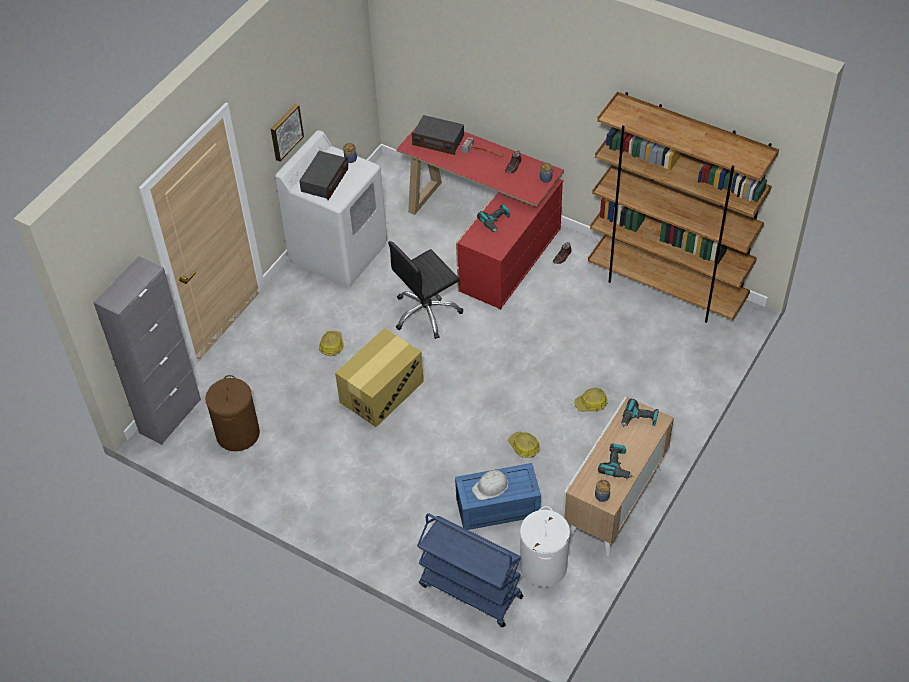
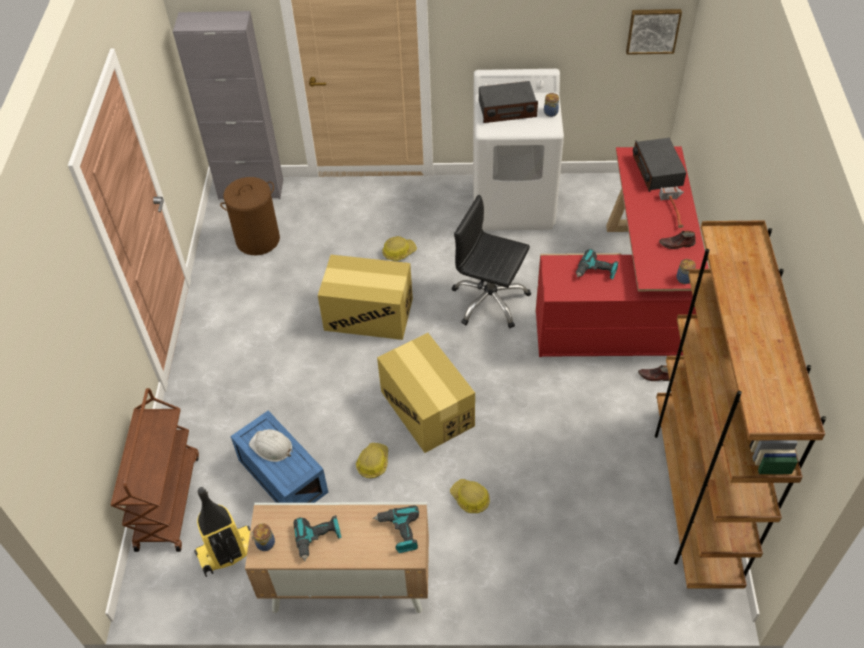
camera: 60 degrees right, 0 degrees up
picture [271,104,304,162] -> picture moved to [626,9,682,55]
blue cart [417,513,523,627] -> brown cart [111,388,199,552]
white laundry basket [520,506,570,587] -> vacuum cleaner [194,487,250,577]
none -> cardboard box [377,333,475,453]

